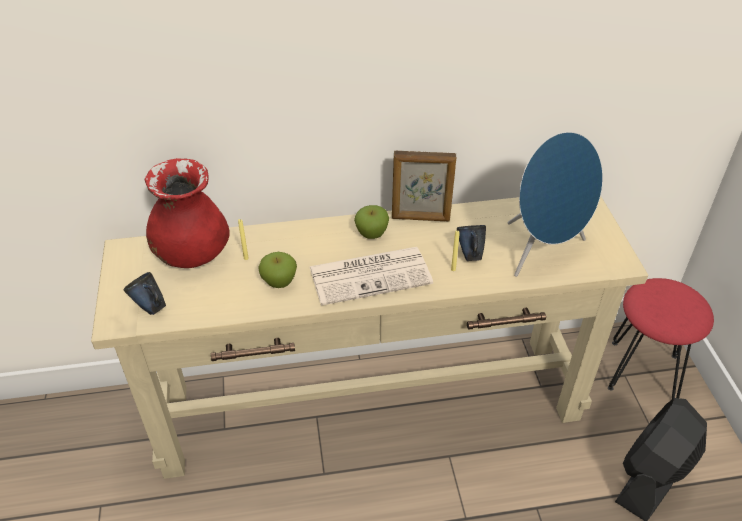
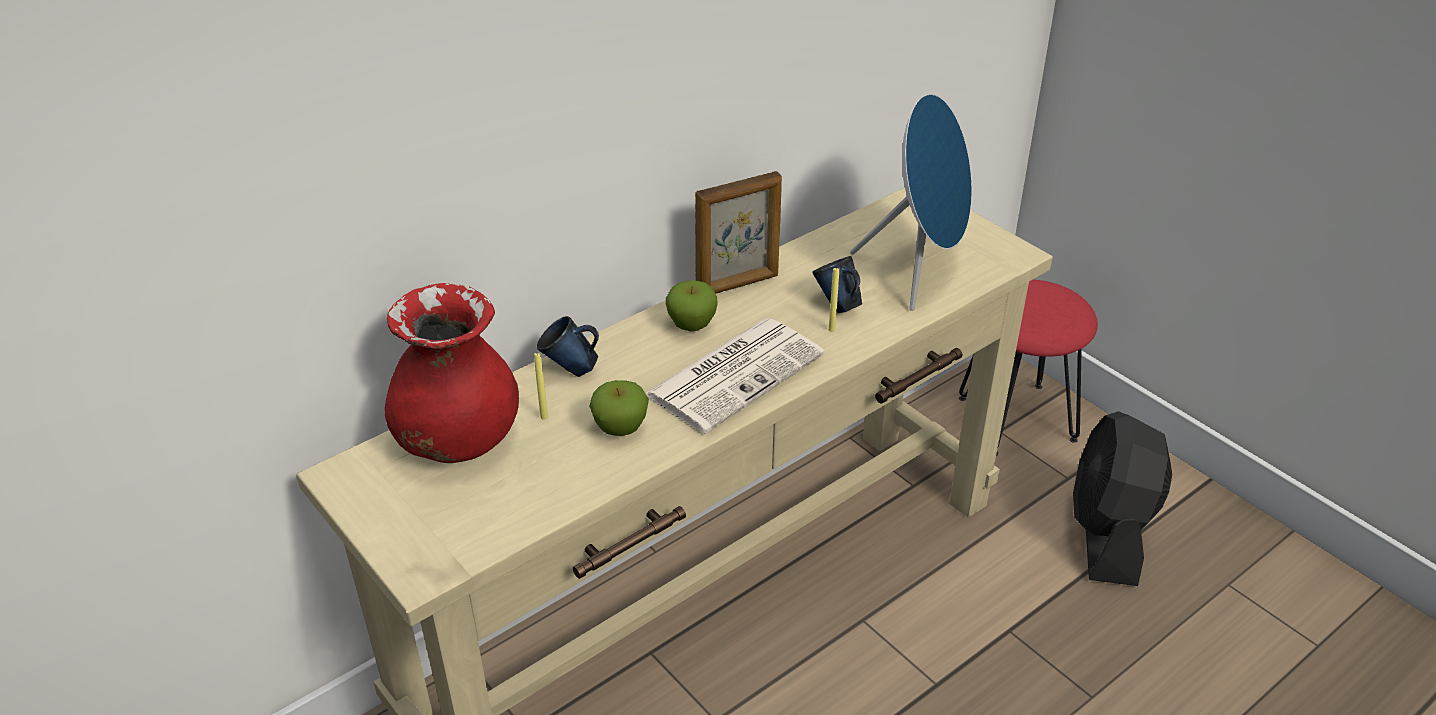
camera: 30 degrees left, 5 degrees down
blue mug [123,272,166,315] -> blue mug moved to [537,316,599,377]

